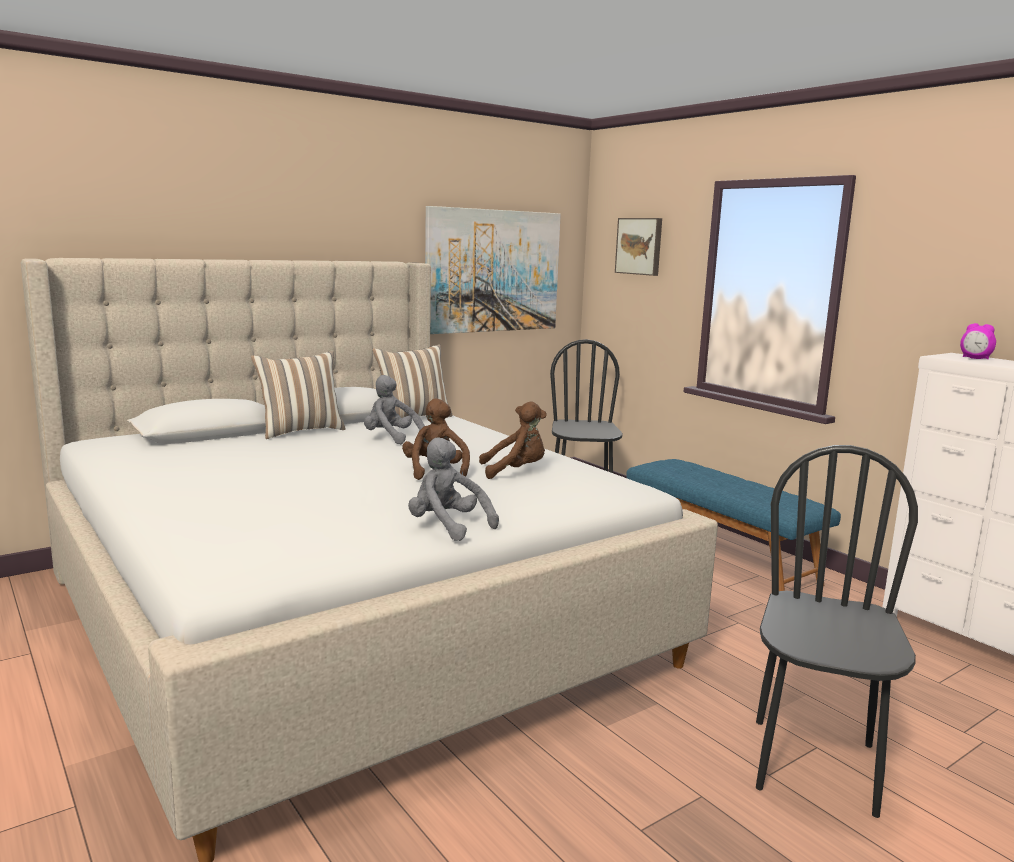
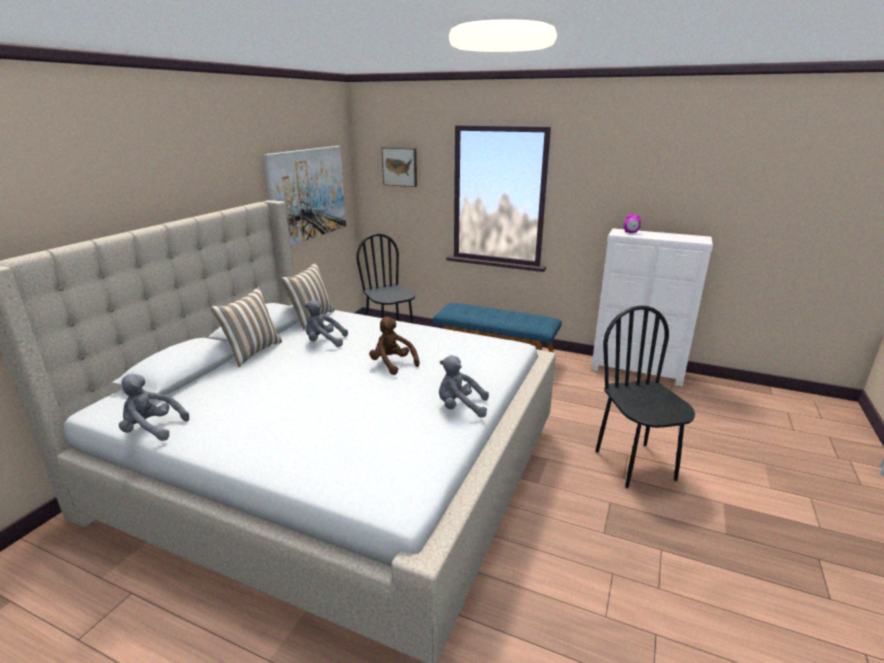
camera: 30 degrees left, 10 degrees up
brown plush toy [479,401,546,479] -> none
none -> grey plush toy [119,374,189,441]

